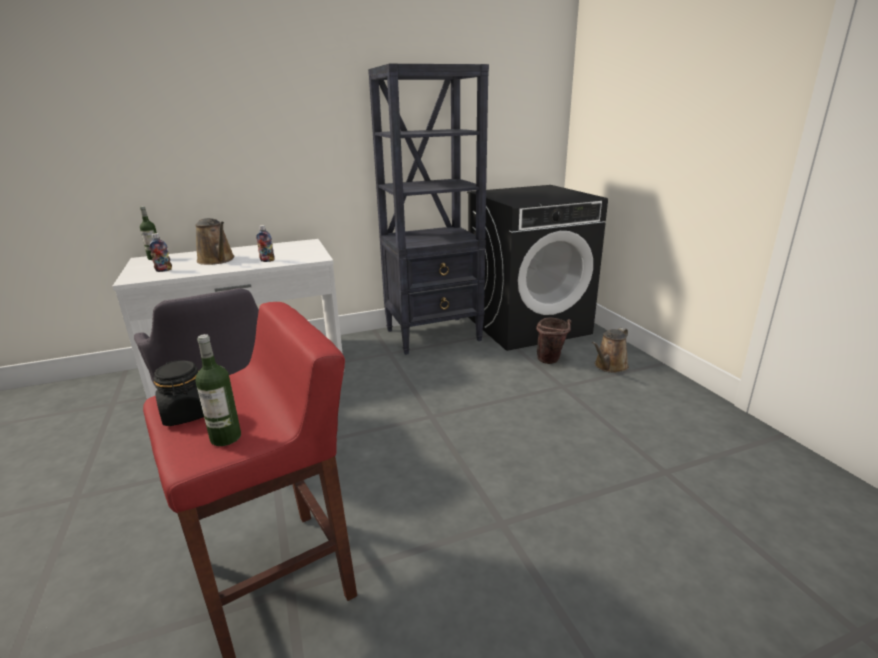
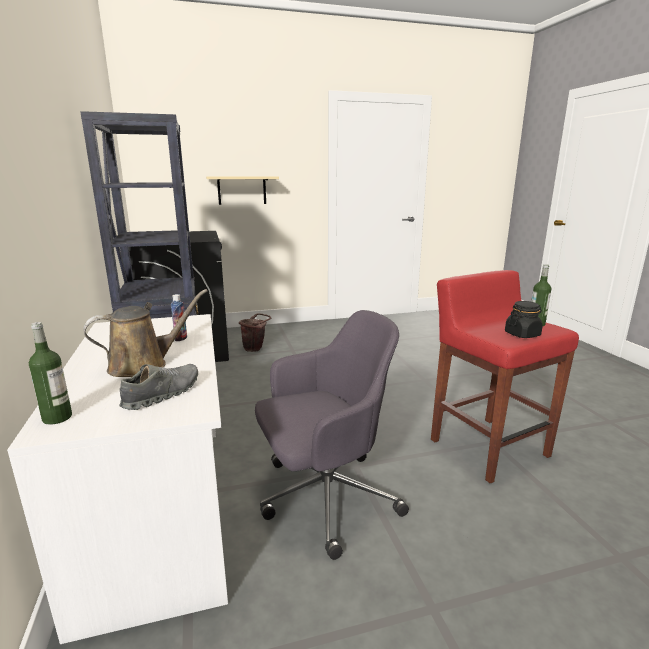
camera: 85 degrees left, 5 degrees down
bottle [149,233,172,272] -> grey shoe [119,364,198,410]
brown watering can [592,328,629,373] -> none
none -> beige shelf [206,176,279,205]

